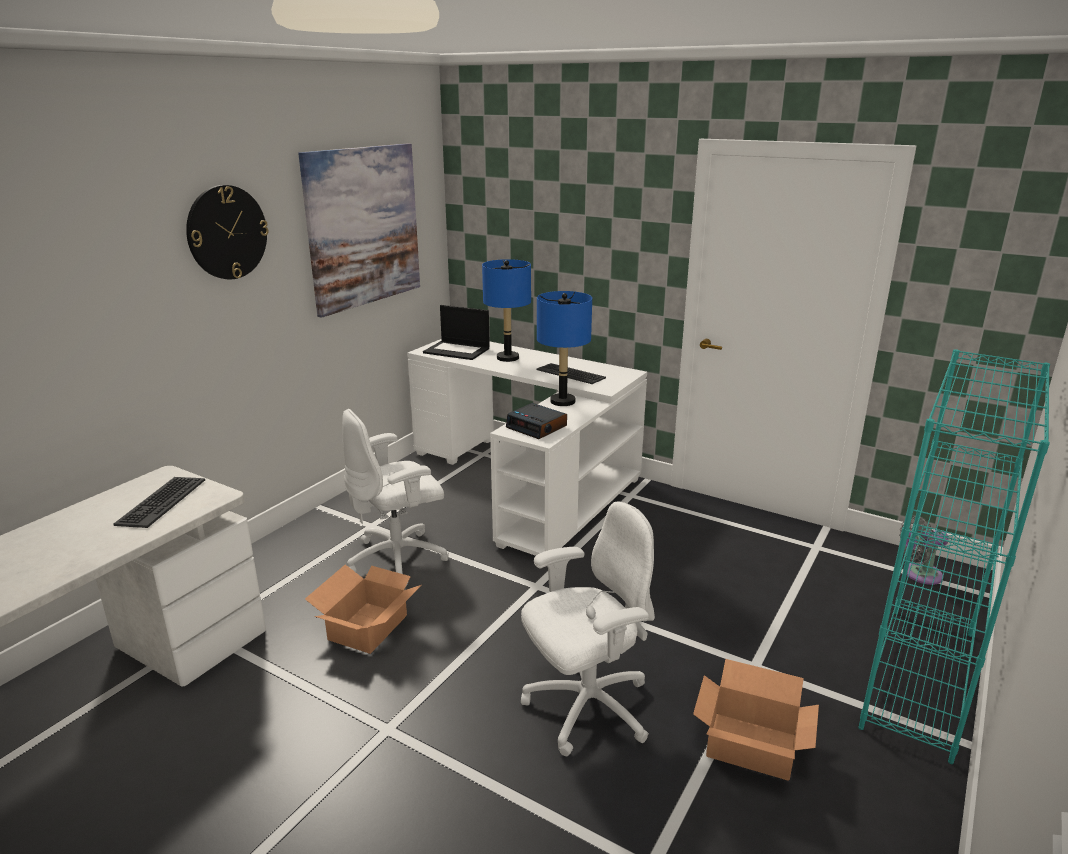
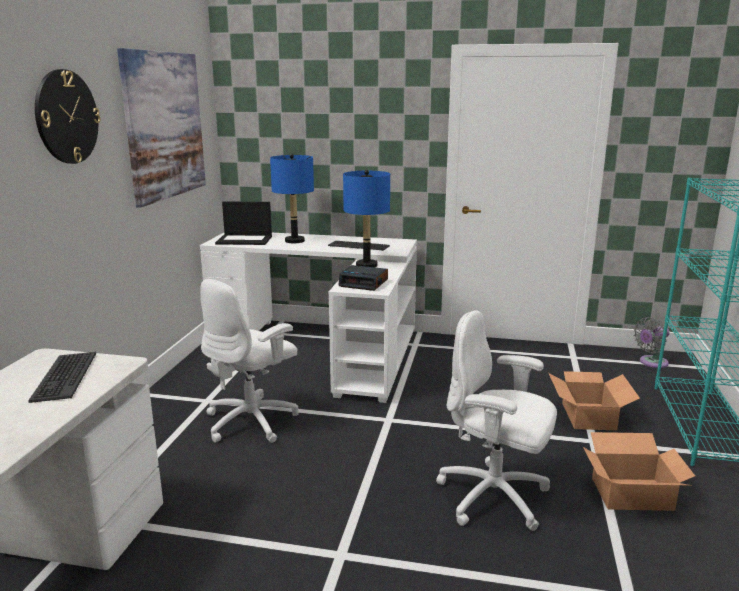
camera: 20 degrees left, 5 degrees down
cardboard box [305,564,422,654] -> cardboard box moved to [549,371,640,430]
white office chair [521,502,655,756] -> white office chair turned 105 degrees counterclockwise [436,310,557,531]

